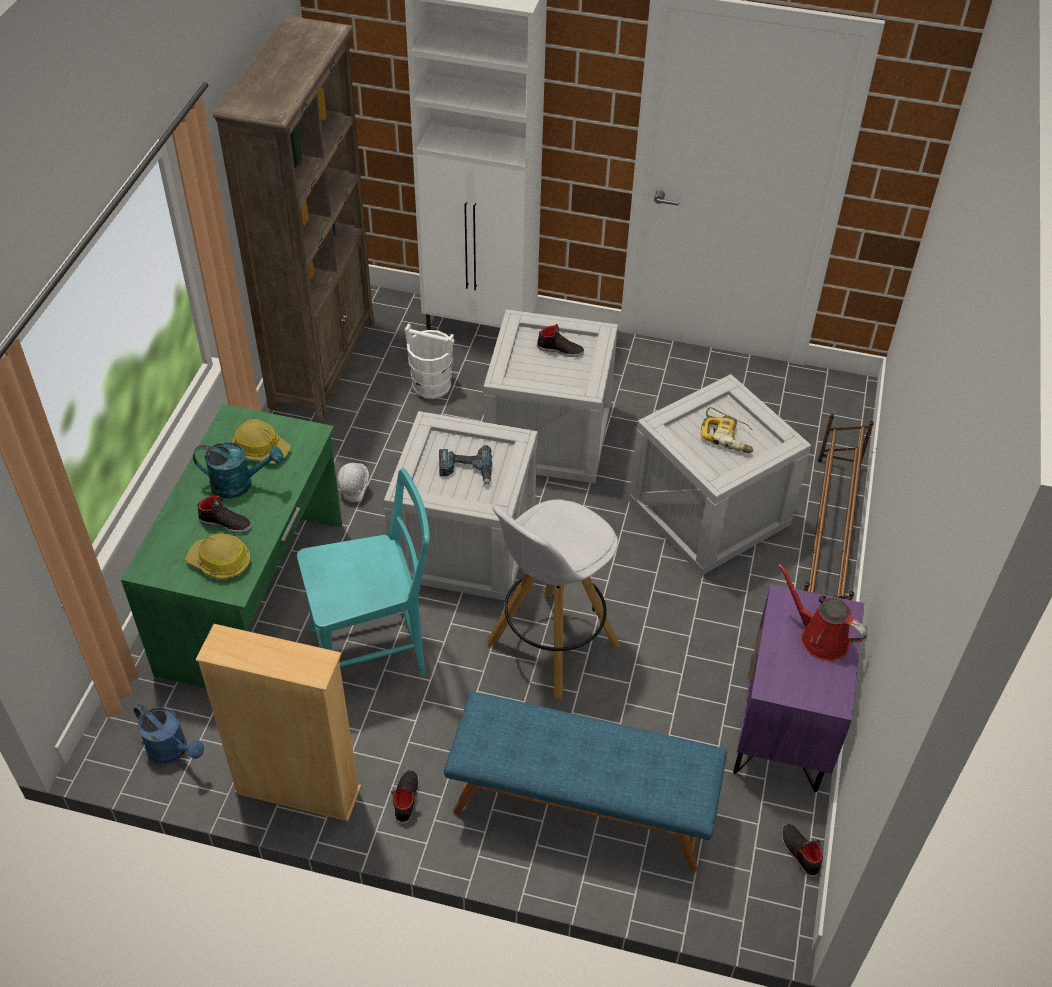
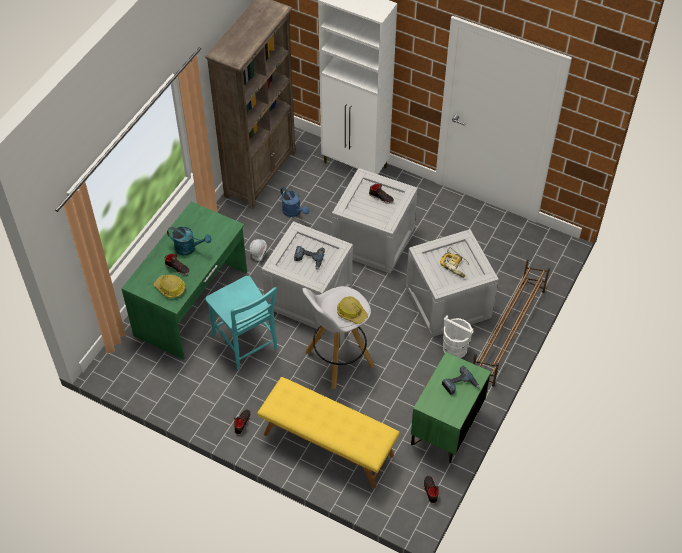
camera: 15 degrees right, 5 degrees up
blue watering can [134,704,204,764] -> blue watering can moved to [280,187,309,217]
beige bookcase [196,624,361,821] -> none
hard hat [232,419,291,464] -> hard hat moved to [337,296,368,324]
turquoise chair [297,468,430,676] -> turquoise chair turned 60 degrees clockwise [206,276,277,370]
white bucket [405,324,454,399] -> white bucket moved to [443,316,473,358]
blue bench [444,692,727,872] -> yellow bench [257,377,400,489]
purple nightstand [733,584,864,792] -> green nightstand [411,352,491,463]
red watering can [778,564,867,661] -> power drill [442,366,479,395]

